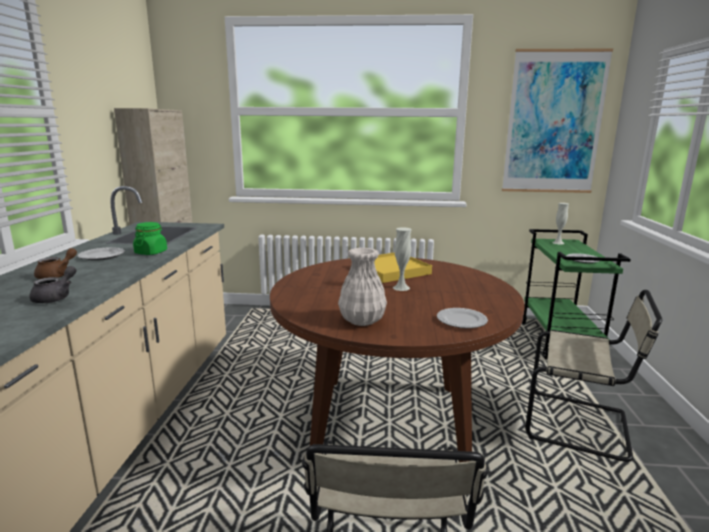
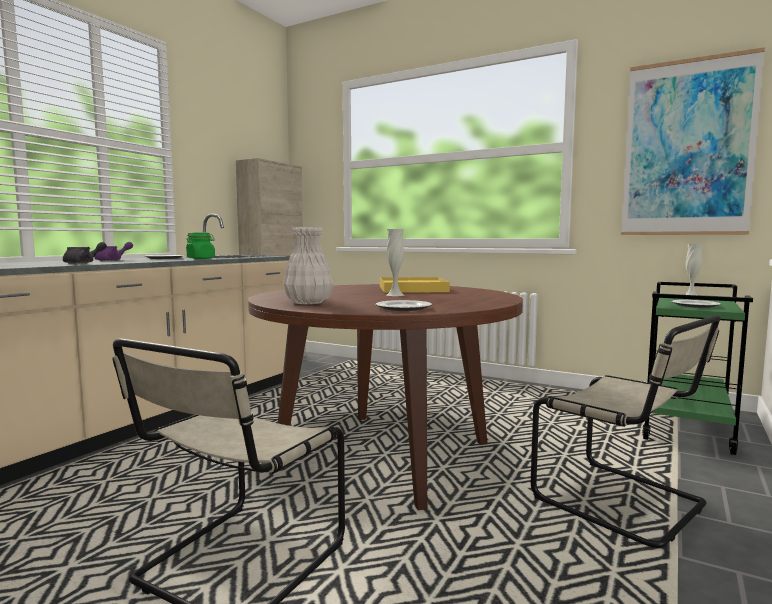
camera: 25 degrees right, 10 degrees down
brown teapot [34,248,77,279] -> purple teapot [94,242,133,261]

